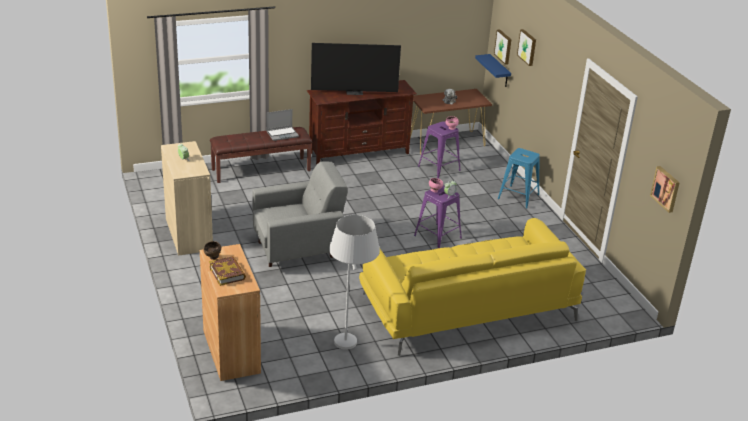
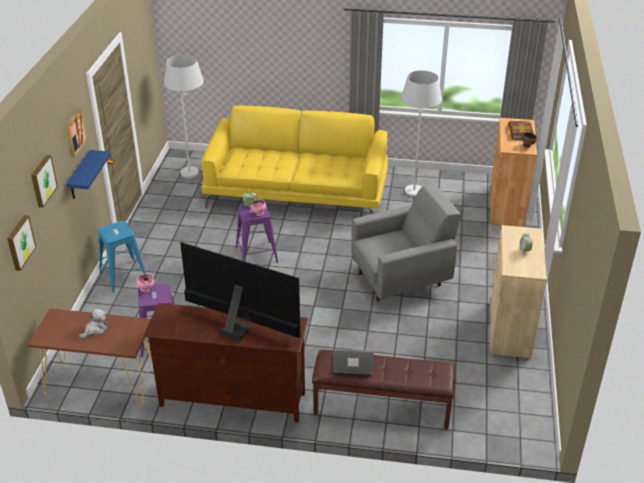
camera: 150 degrees left, 5 degrees up
grey armchair [252,161,348,267] -> grey armchair turned 150 degrees clockwise [351,185,461,302]
blue shelf [475,54,511,87] -> blue shelf moved to [66,150,111,199]
picture [650,166,680,213] -> picture moved to [65,109,88,158]
none -> white floor lamp [164,55,204,178]

